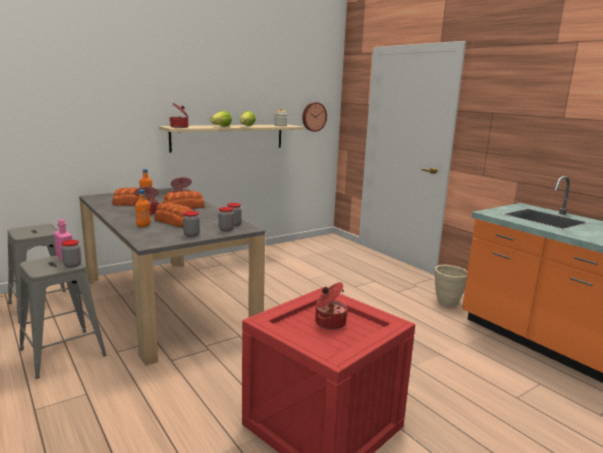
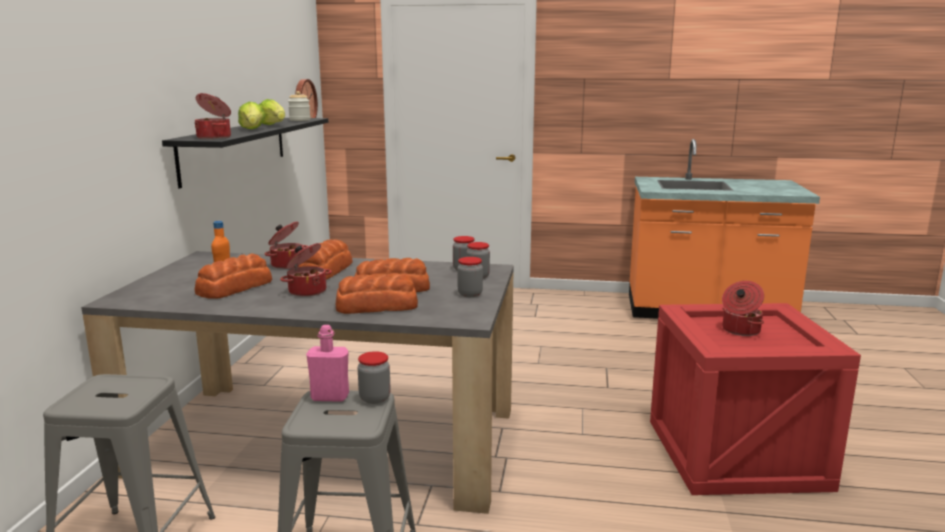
camera: 45 degrees left, 0 degrees up
orange bottle [135,189,151,227] -> bread [336,273,418,314]
beige shelf [159,125,304,153] -> black shelf [162,118,328,189]
beige planter [435,265,468,306] -> none

